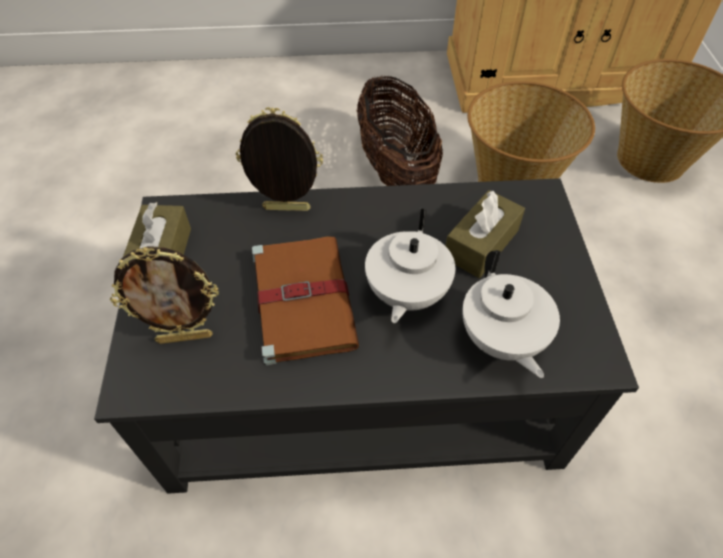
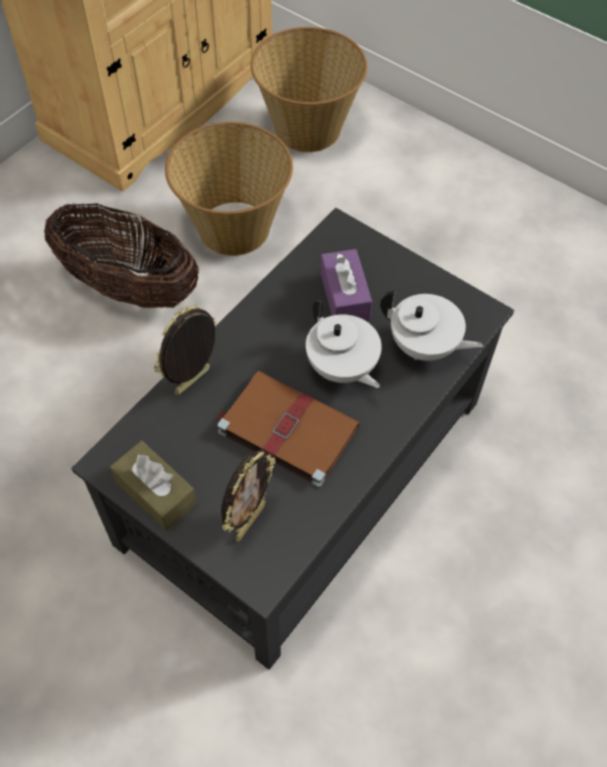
camera: 50 degrees left, 5 degrees up
brown tissue box [446,190,525,278] -> purple tissue box [320,249,372,320]

